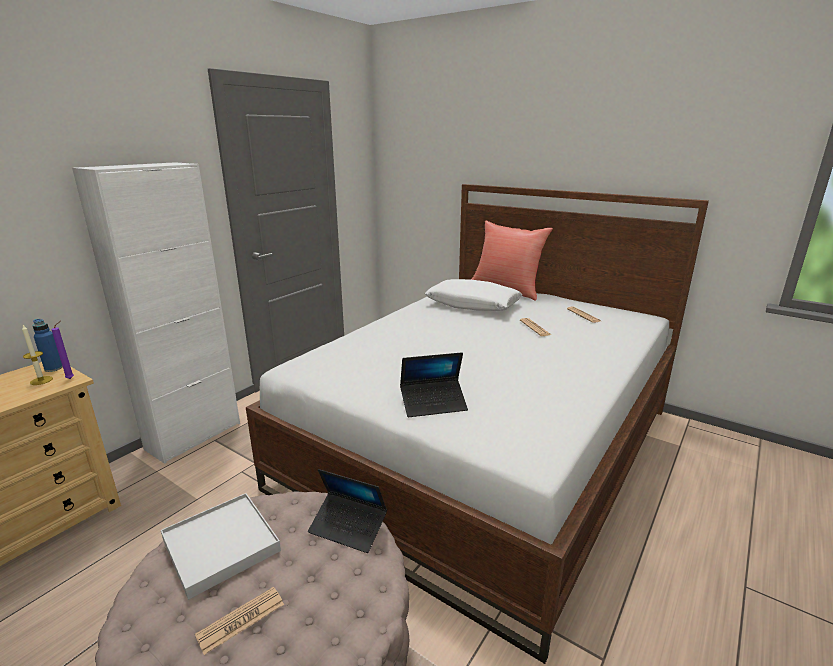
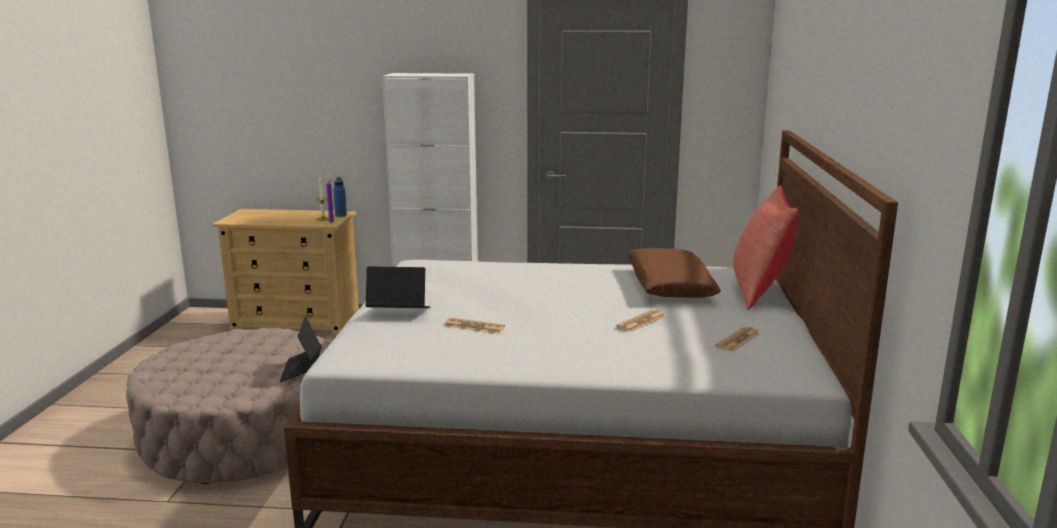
camera: 60 degrees right, 5 degrees down
white tray [161,493,281,600] -> none
newspaper [195,587,284,655] -> newspaper moved to [444,318,505,334]
laptop [400,352,468,417] -> laptop turned 135 degrees clockwise [365,266,431,308]
white pillow [425,279,522,311] -> brown pillow [627,248,721,298]

